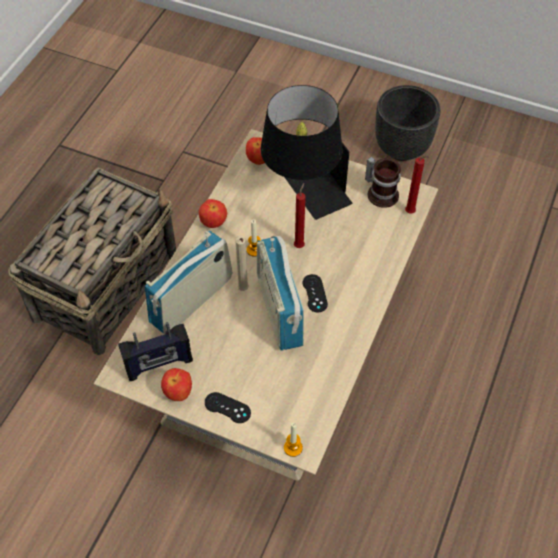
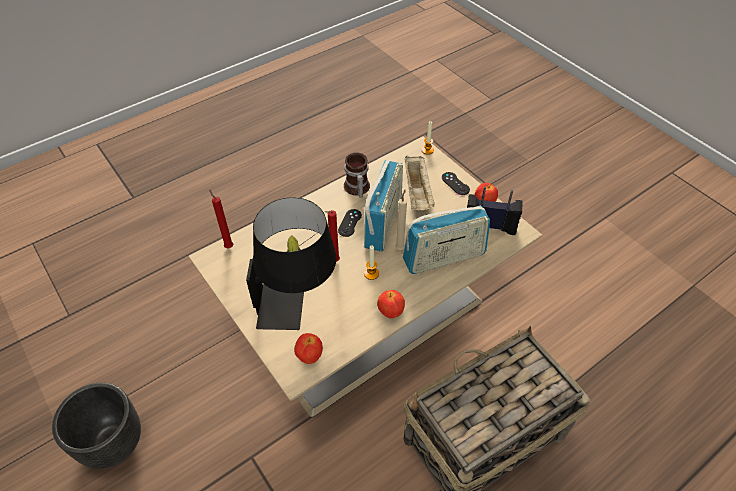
camera: 150 degrees left, 5 degrees down
mug [365,157,401,208] -> mug moved to [344,153,370,198]
none -> beige tray [405,156,435,211]

